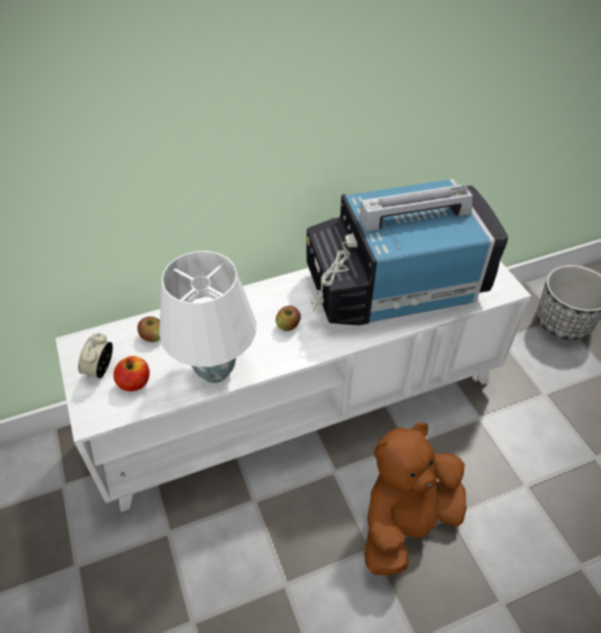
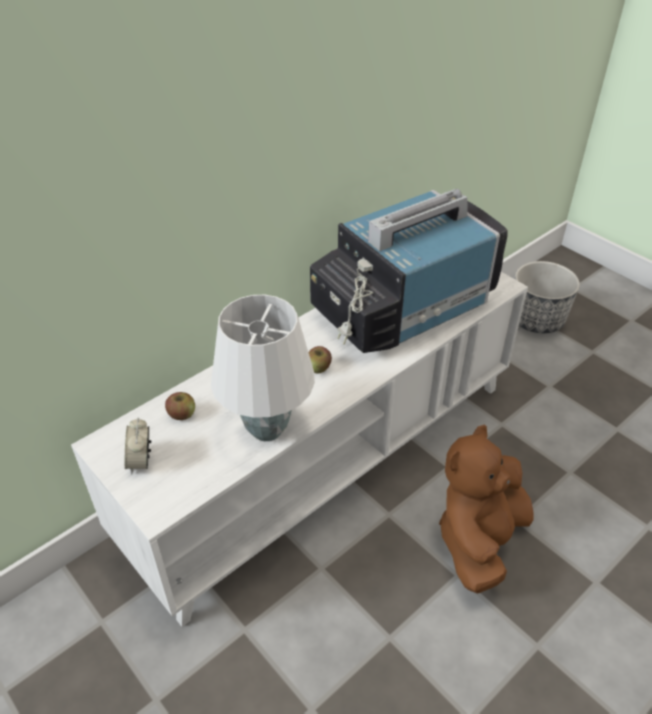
camera: 20 degrees left, 5 degrees down
apple [113,356,150,391] -> none

